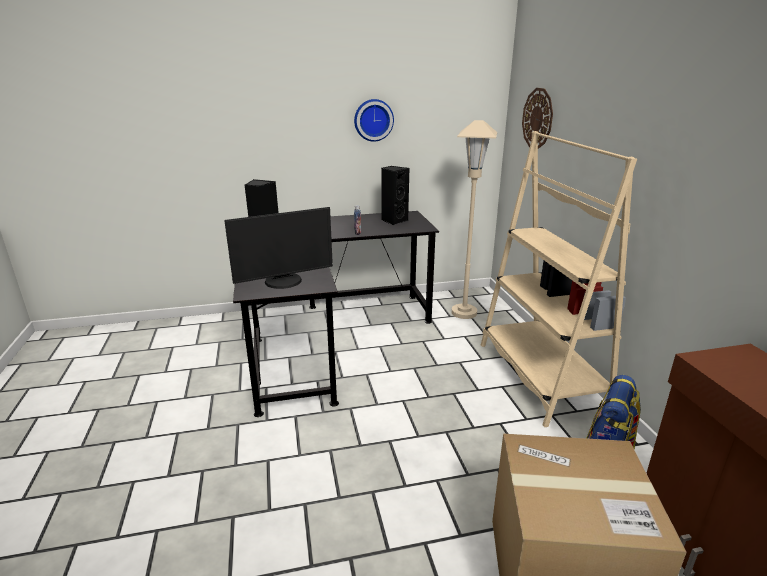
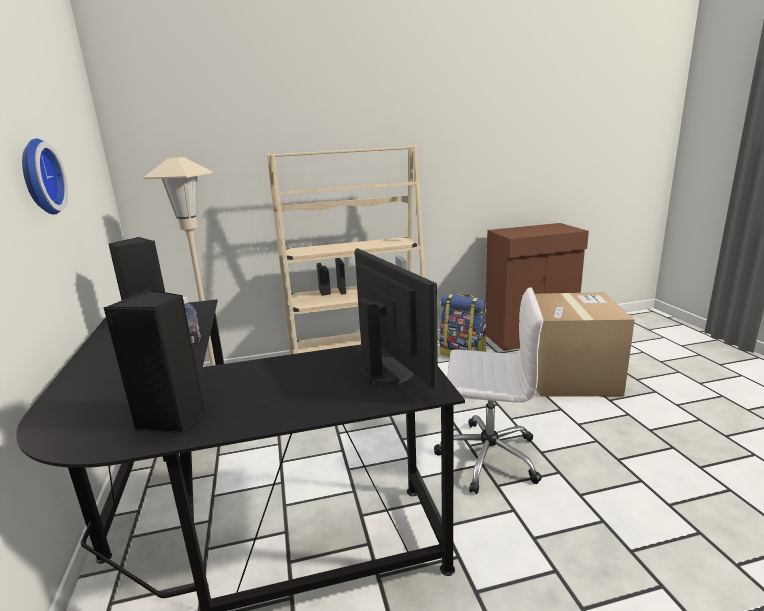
camera: 90 degrees left, 5 degrees down
wall clock [522,88,553,149] -> none
none -> white office chair [434,287,544,494]

